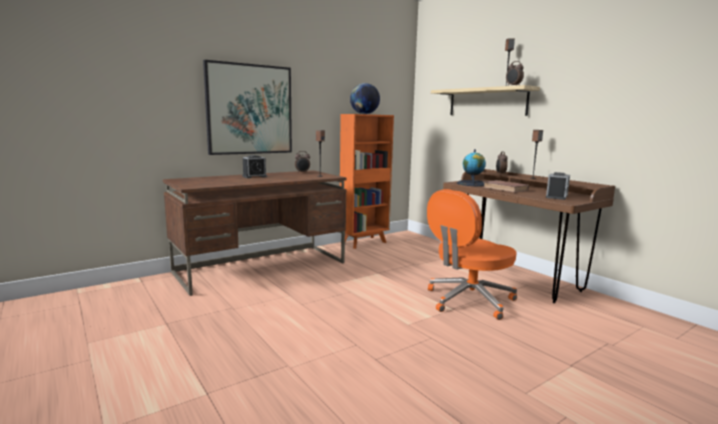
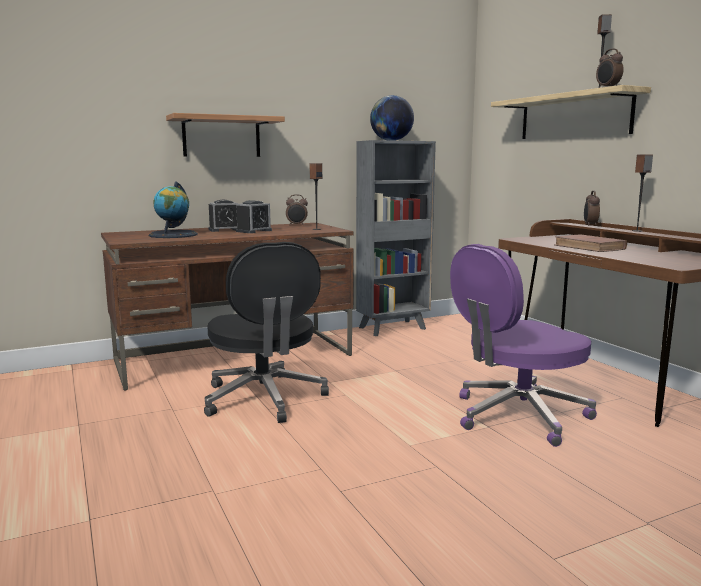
camera: 10 degrees right, 0 degrees up
picture [203,60,292,155] -> shelf [166,113,285,157]
orange bookcase [340,114,394,249] -> grey bookcase [356,140,436,336]
orange office chair [427,189,517,320] -> purple office chair [450,244,597,447]
globe [457,149,486,186] -> globe moved to [148,182,198,238]
alarm clock [546,172,570,200] -> alarm clock moved to [236,200,272,233]
none -> black office chair [204,242,329,423]

